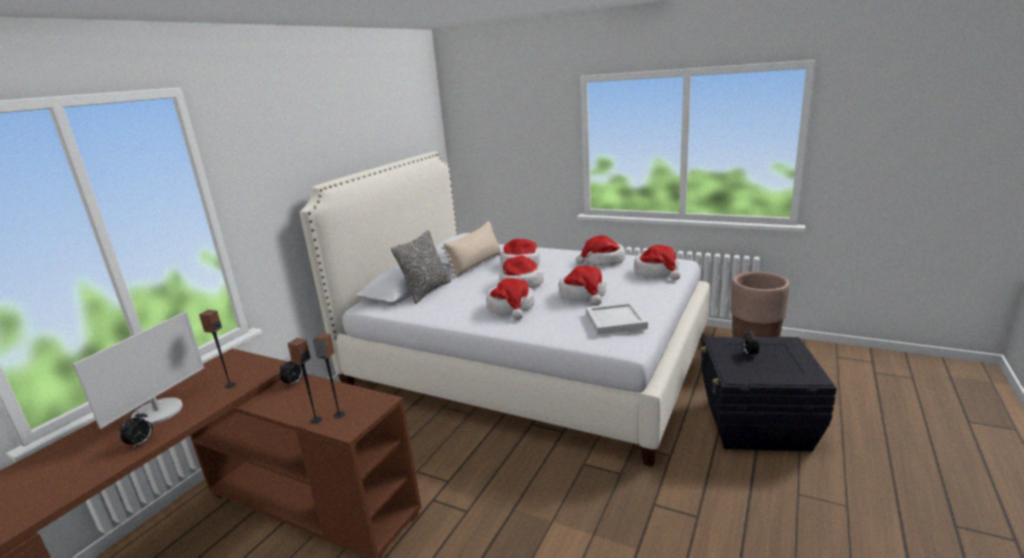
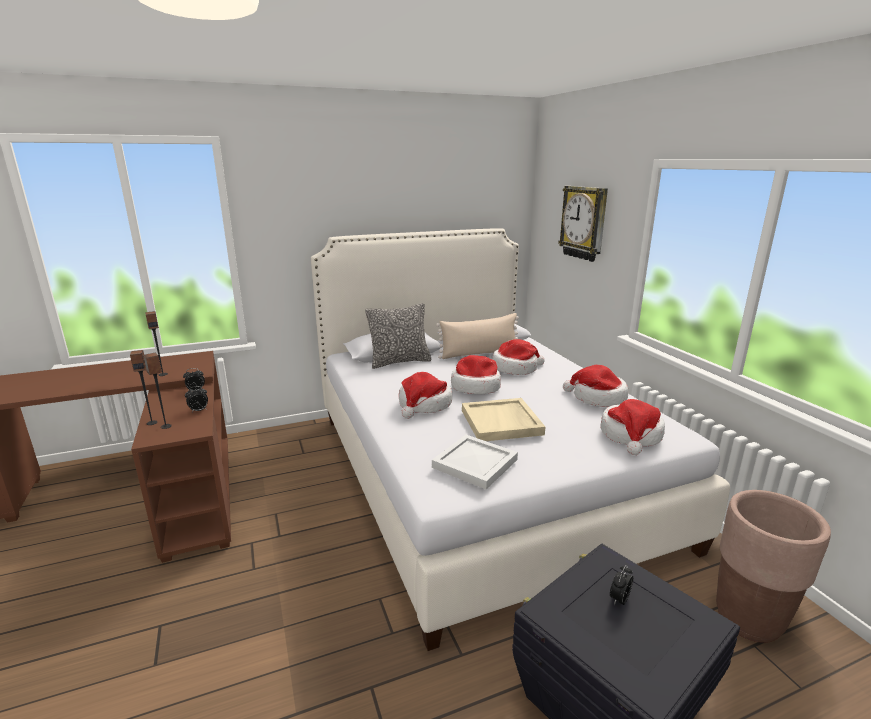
camera: 40 degrees right, 0 degrees up
monitor [73,312,204,429] -> none
alarm clock [119,411,153,449] -> alarm clock moved to [185,386,208,412]
hat [559,266,606,306] -> beige tray [462,398,545,441]
none -> wall clock [558,186,608,262]

